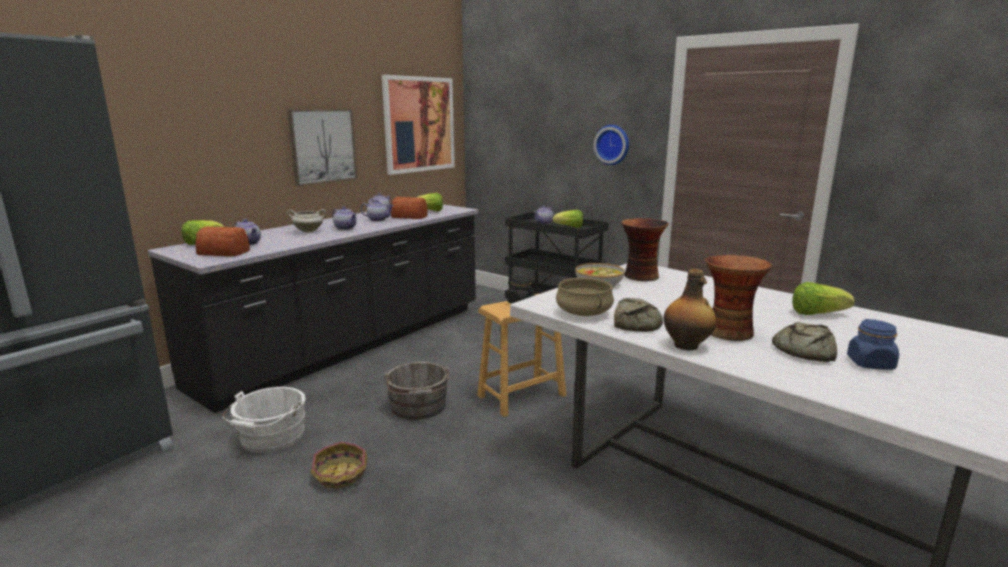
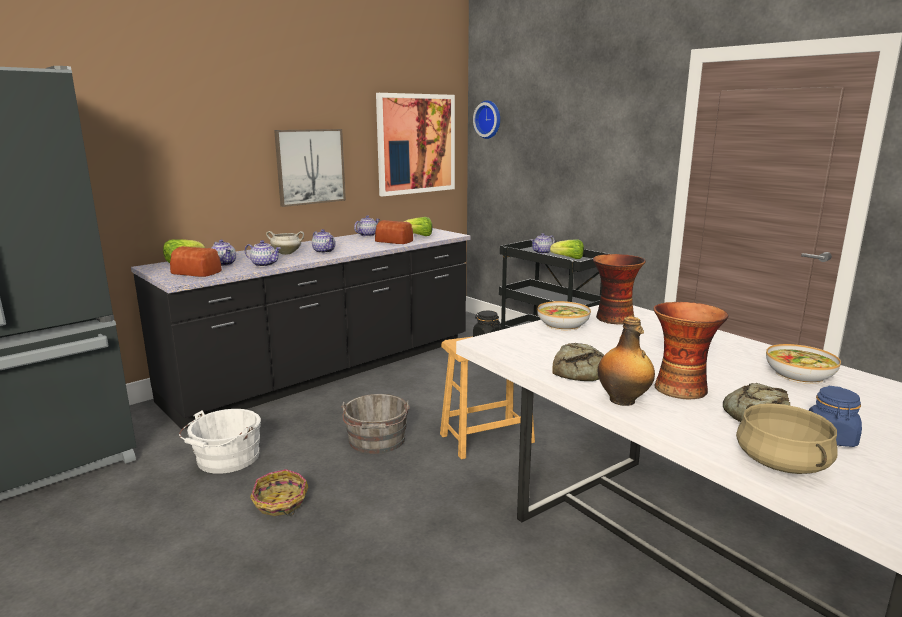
camera: 10 degrees right, 0 degrees up
teapot [360,200,394,222] -> teapot moved to [245,240,281,267]
beige cooking pot [556,278,614,316] -> beige cooking pot moved to [736,403,838,474]
wall clock [593,125,629,165] -> wall clock moved to [473,101,500,139]
lettuce [792,282,855,315] -> bowl [766,344,841,384]

